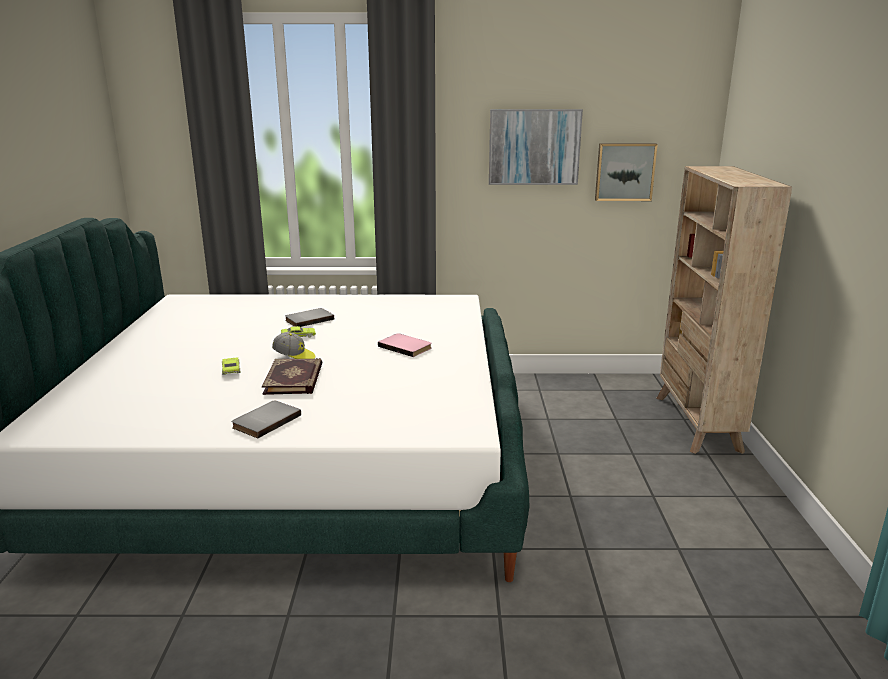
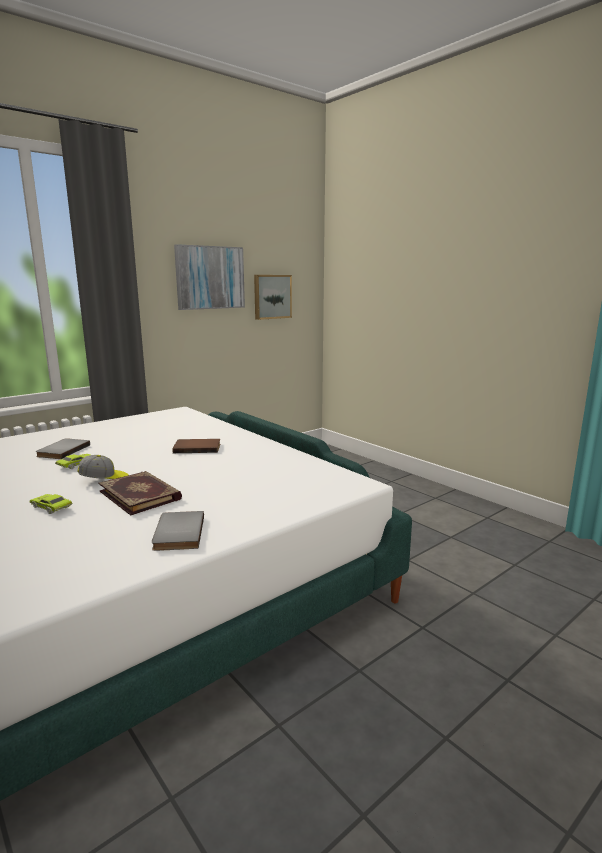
camera: 40 degrees left, 5 degrees down
pink book [378,333,432,357] -> brown book [172,439,220,453]
beige bookcase [656,166,792,454] -> none

